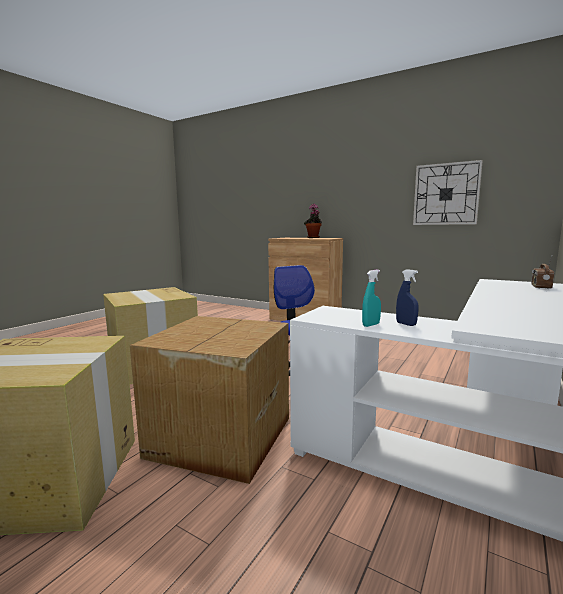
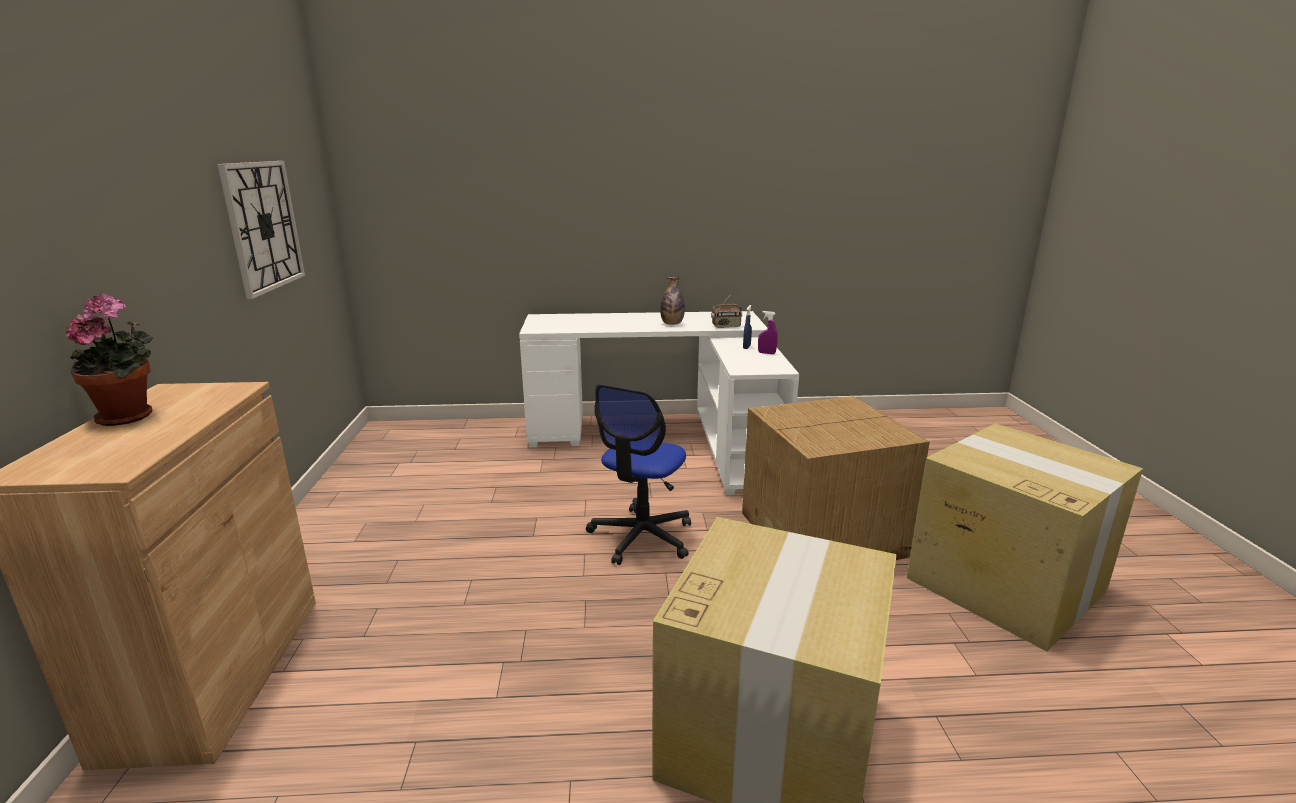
camera: 125 degrees left, 10 degrees up
turquoise spray bottle [362,270,381,327] -> purple spray bottle [758,311,778,354]
radio [531,256,554,289] -> radio moved to [711,296,742,328]
none -> bottle [660,277,685,325]

